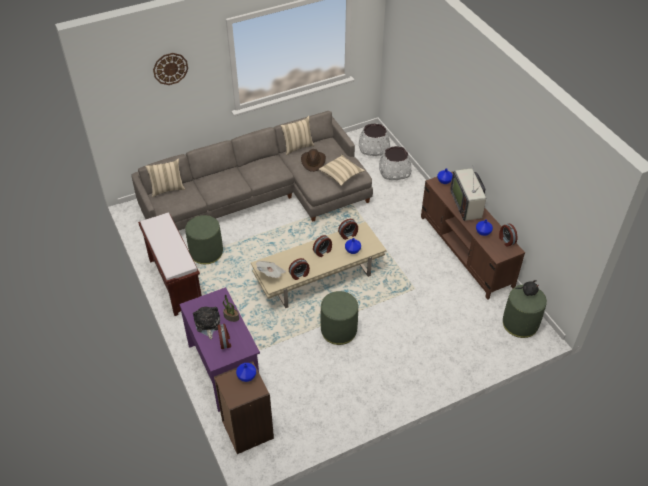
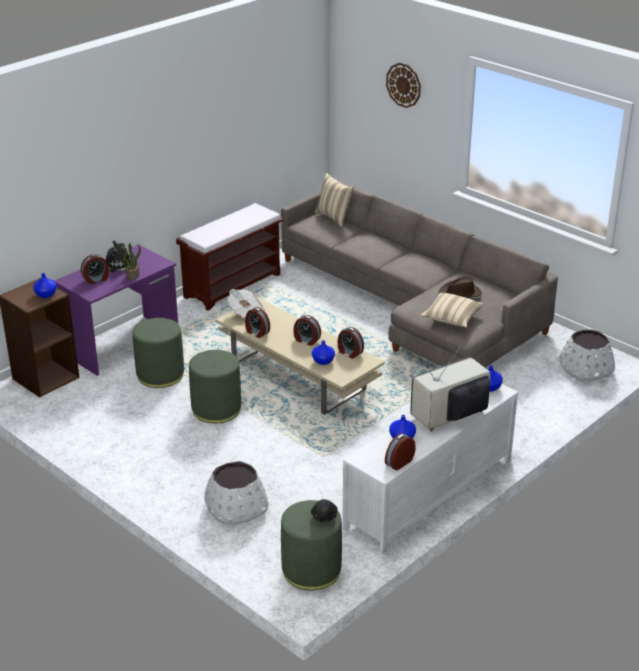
camera: 70 degrees right, 15 degrees down
green ottoman [185,215,223,264] -> green ottoman moved to [133,318,184,388]
beige pillow [280,116,315,155] -> none
white planter [379,146,411,180] -> white planter moved to [204,461,268,525]
brown tv stand [421,172,525,300] -> white tv stand [342,384,518,555]

